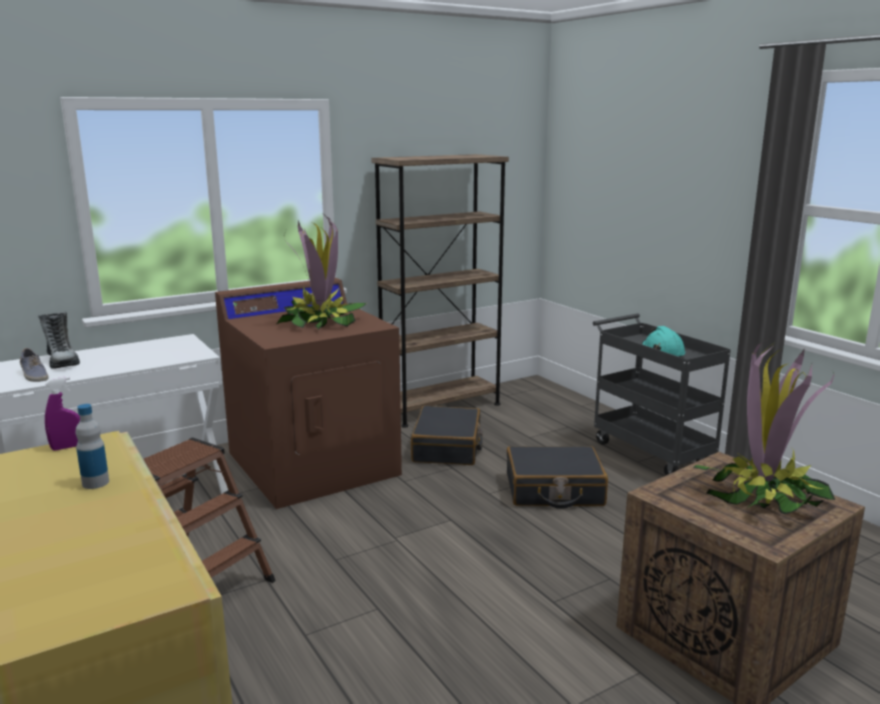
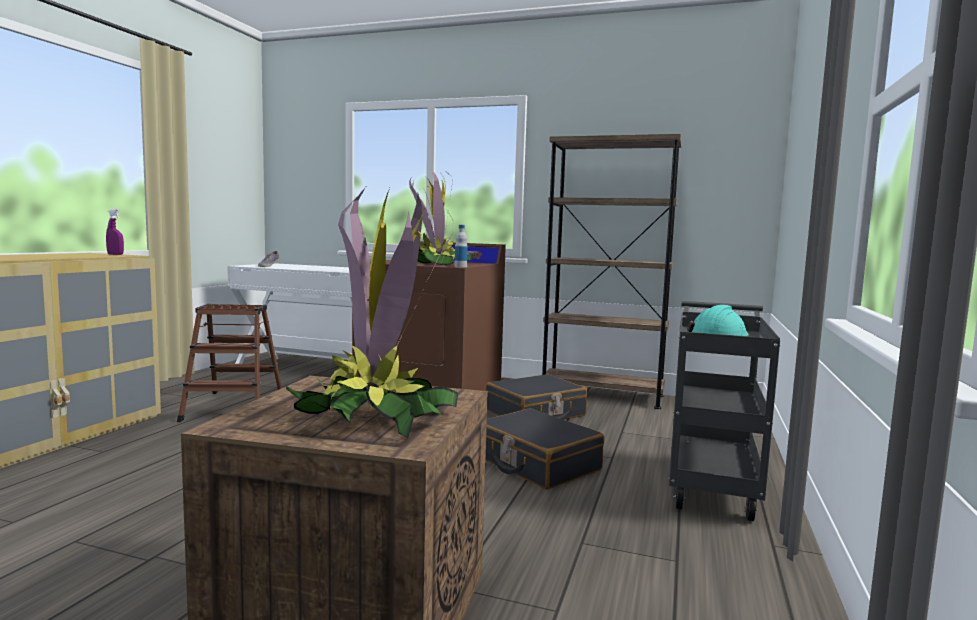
camera: 50 degrees right, 10 degrees down
boot [39,312,80,369] -> none
bottle [75,404,109,489] -> bottle moved to [455,225,468,267]

